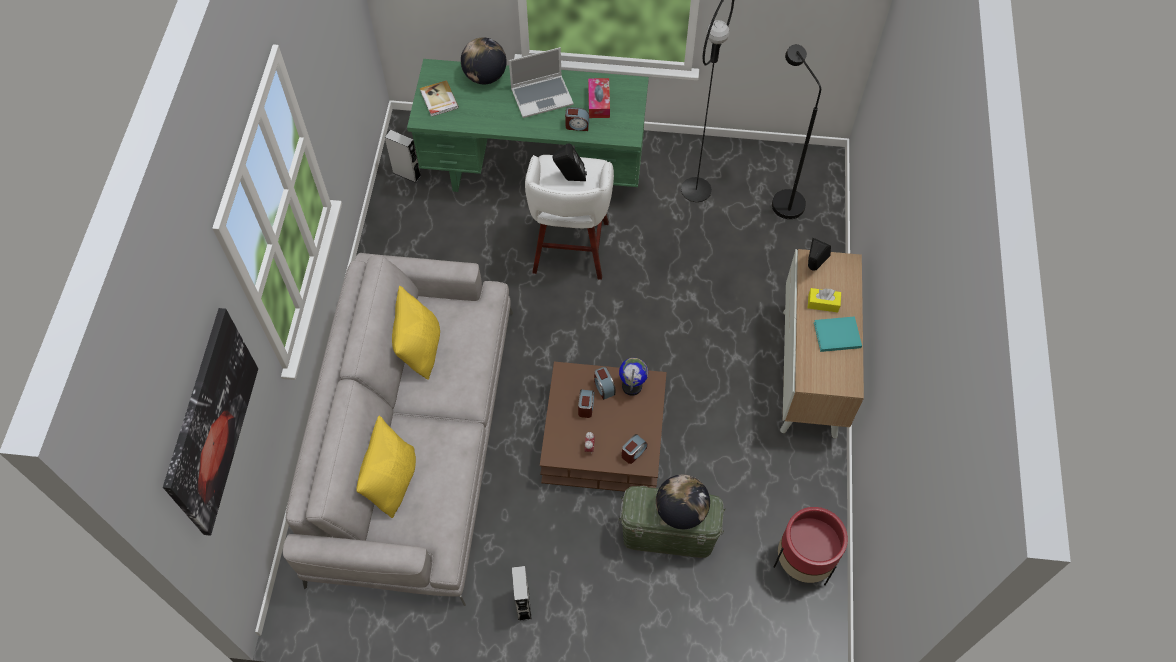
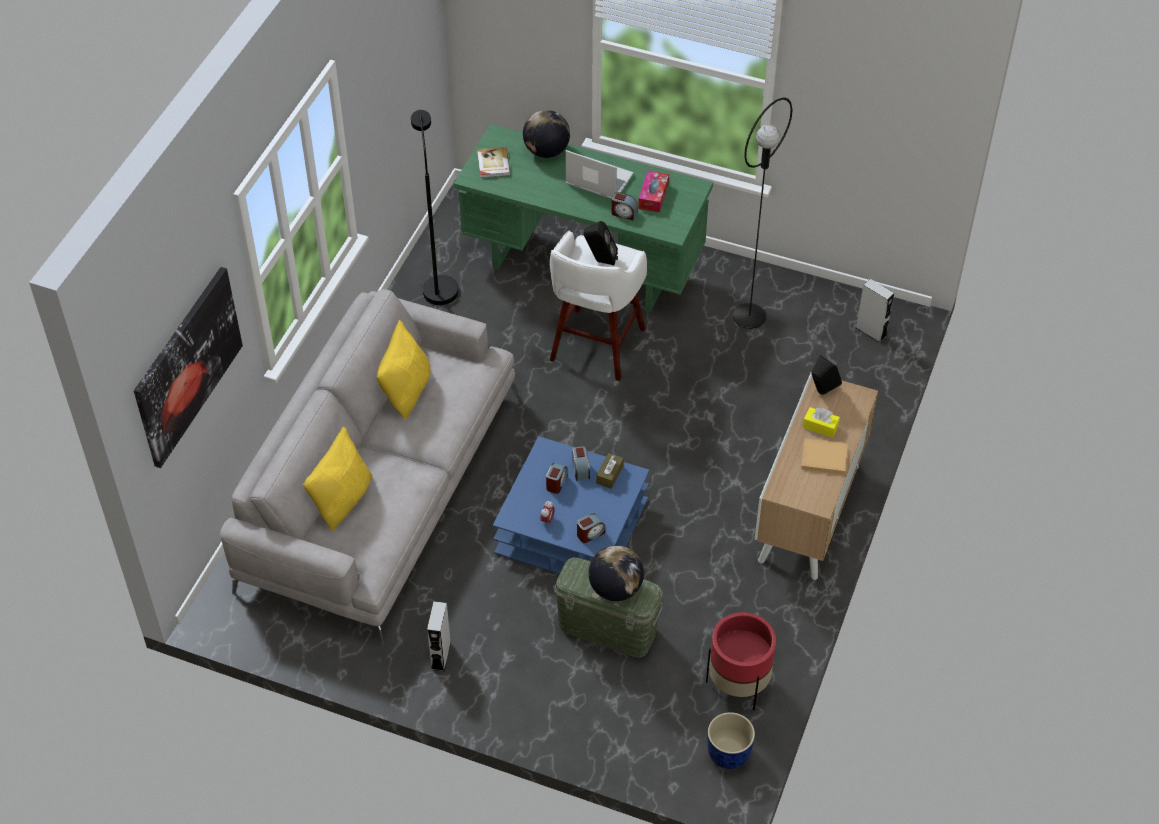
camera: 15 degrees right, 10 degrees down
grey speaker [385,130,421,183] -> grey speaker moved to [856,279,894,343]
laptop [509,47,574,118] -> laptop turned 150 degrees counterclockwise [566,150,634,199]
brown coffee table [540,362,667,492] -> blue coffee table [493,436,649,574]
globe [619,358,648,396] -> brown tissue box [596,453,624,489]
black floor lamp [772,44,821,219] -> black floor lamp moved to [411,110,458,305]
turquoise book [814,316,862,352] -> beige book [801,438,847,474]
none -> blue planter [707,712,755,769]

